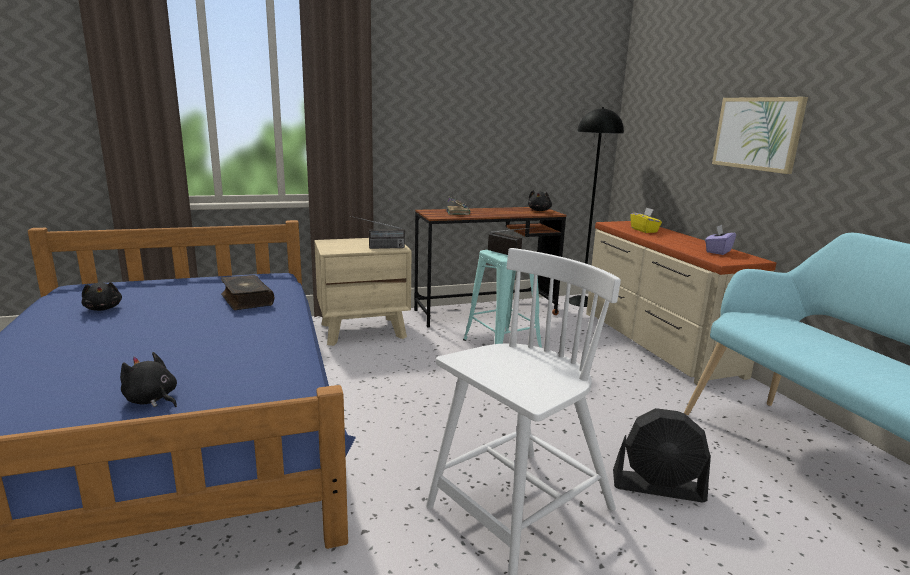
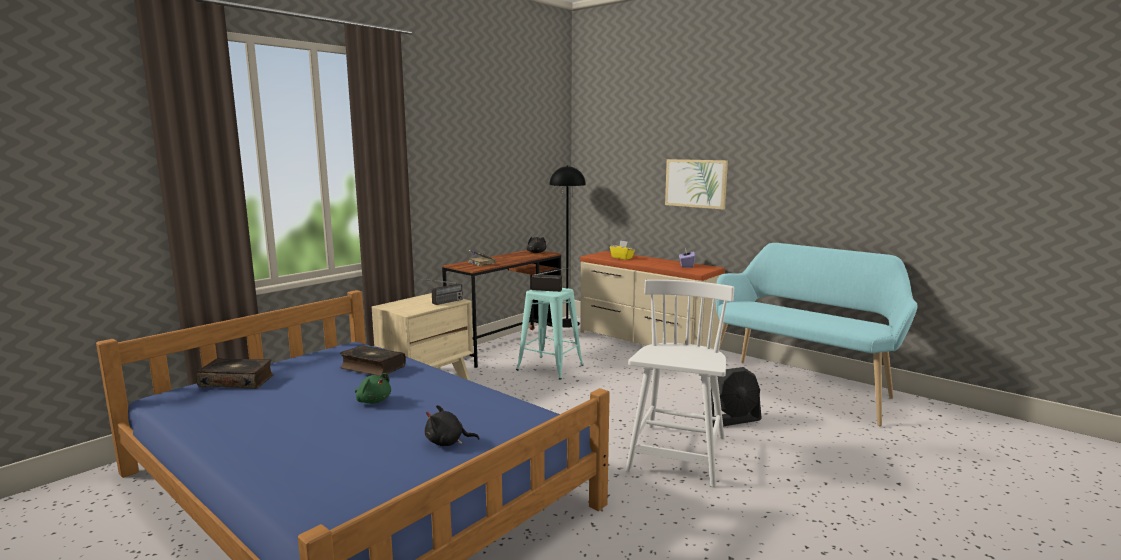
camera: 30 degrees left, 5 degrees down
black plush toy [82,282,122,311] -> none
none -> book [196,358,274,389]
none -> green plush toy [355,373,391,404]

